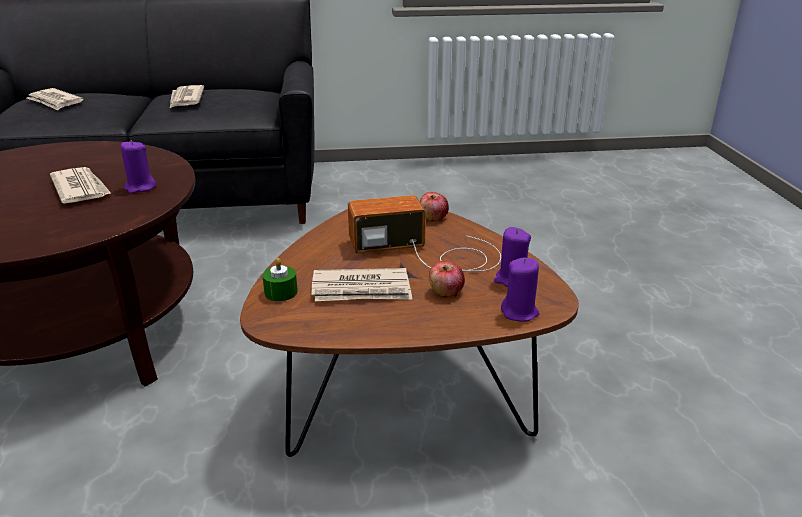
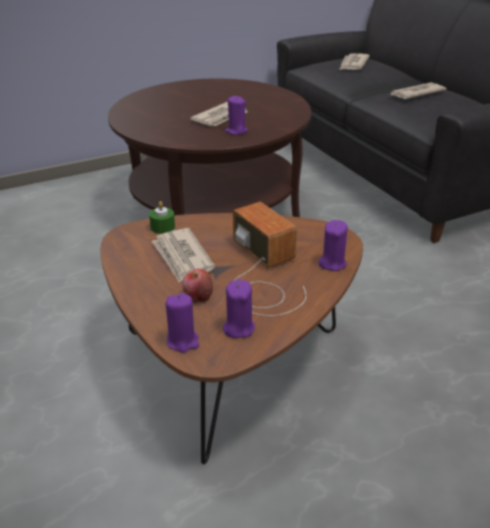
camera: 70 degrees right, 5 degrees up
apple [420,192,449,222] -> purple candle [319,220,348,271]

